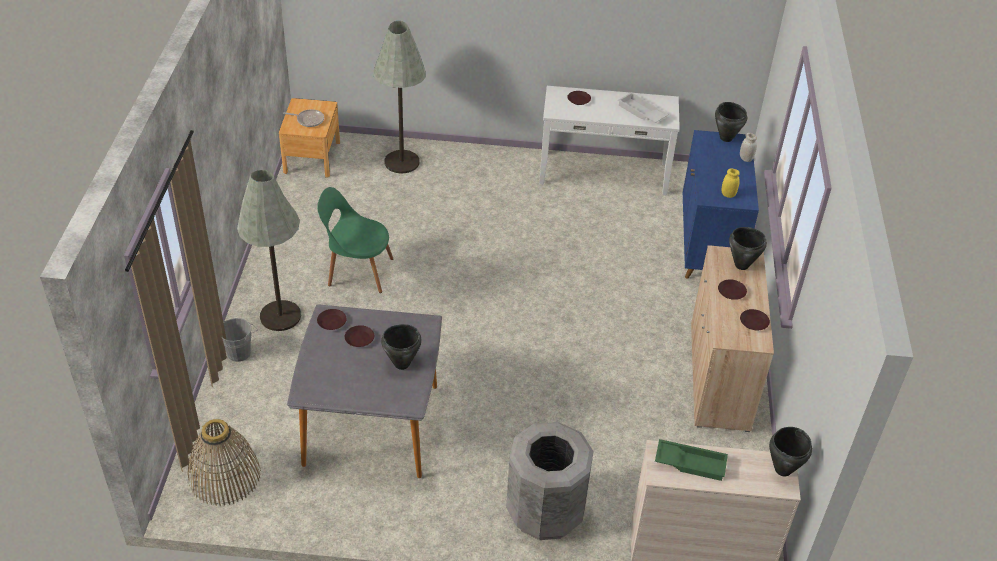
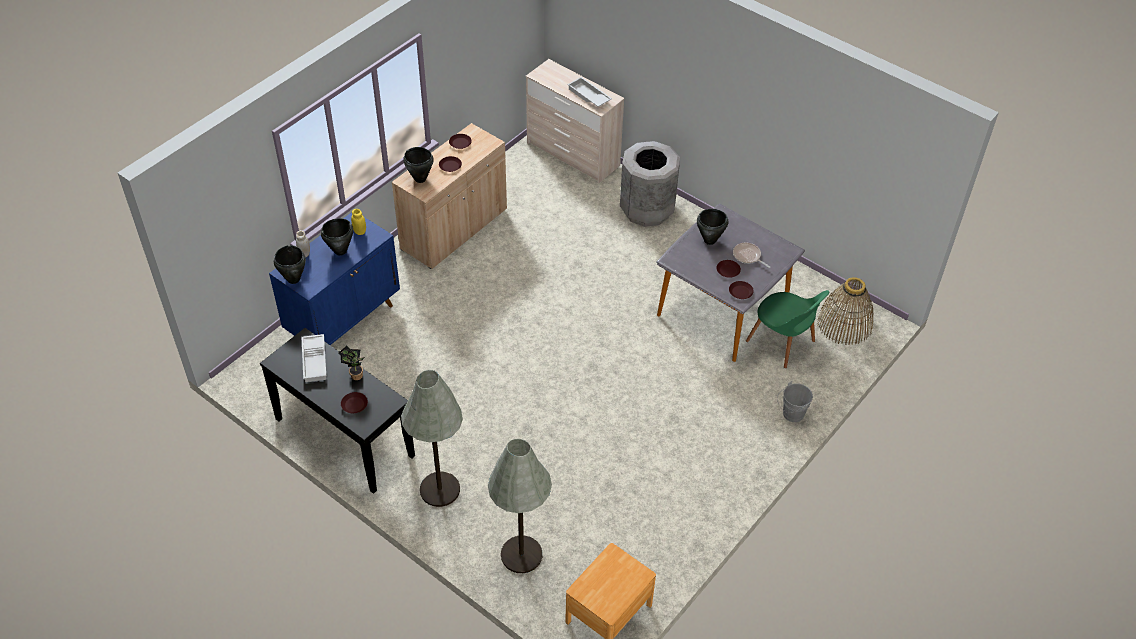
camera: 145 degrees left, 5 degrees up
grey floor lamp [237,170,301,331] -> grey floor lamp moved to [401,370,463,507]
frying pan [283,109,324,127] -> frying pan moved to [733,243,770,268]
green chair [317,187,393,293] -> green chair moved to [746,290,830,368]
white console table [539,86,680,196] -> black console table [260,328,415,494]
green tray [655,439,728,481] -> white tray [567,77,612,107]
black cooking pot [769,427,812,476] -> black cooking pot moved to [321,218,353,256]
none -> potted plant [339,346,365,380]

